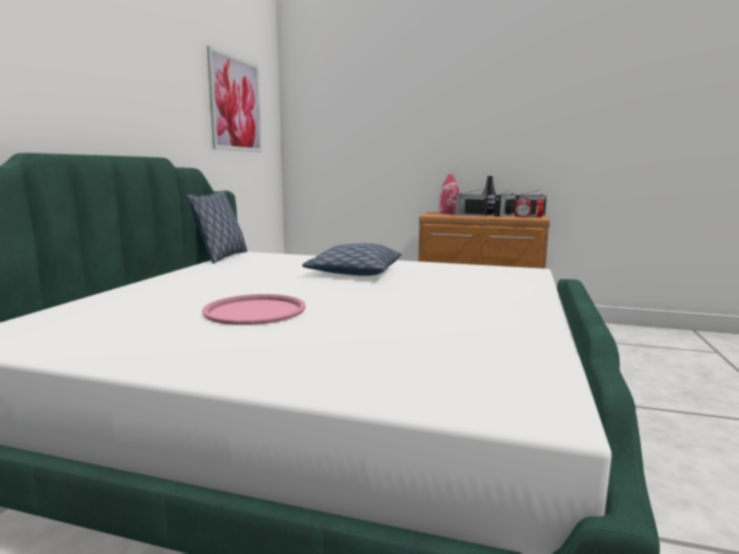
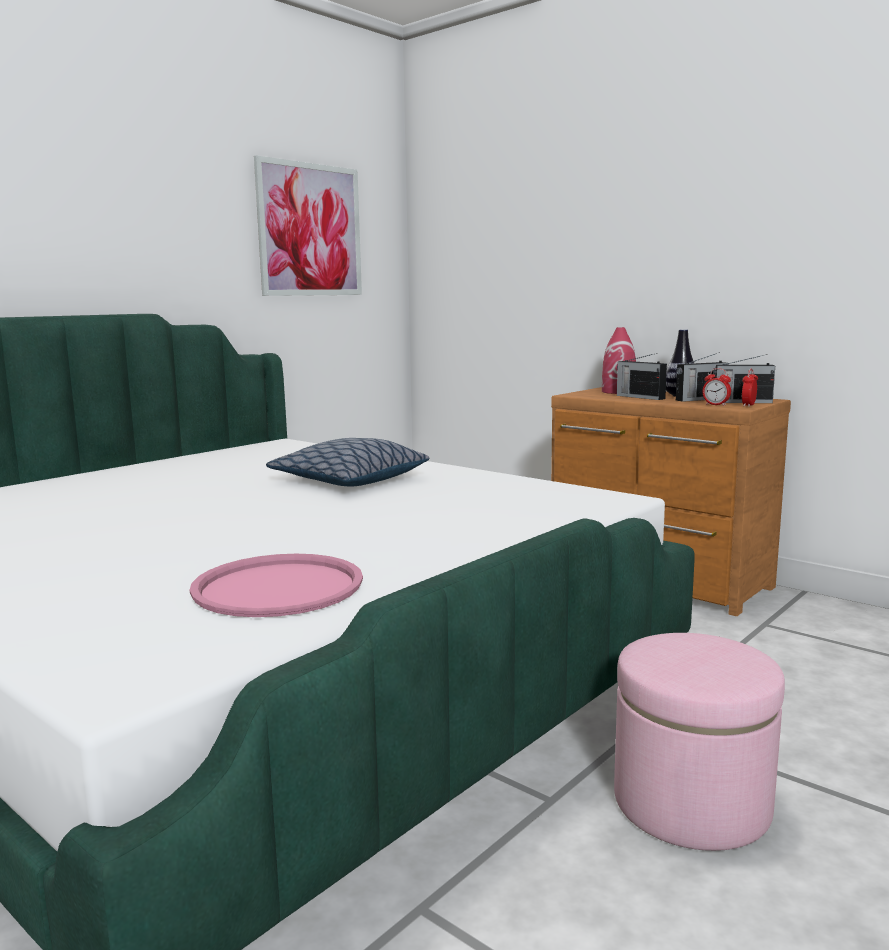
camera: 25 degrees right, 0 degrees up
pillow [185,191,247,264] -> none
pink tray [202,294,306,325] -> pink tray moved to [190,554,363,617]
none -> pink ottoman [614,633,785,851]

